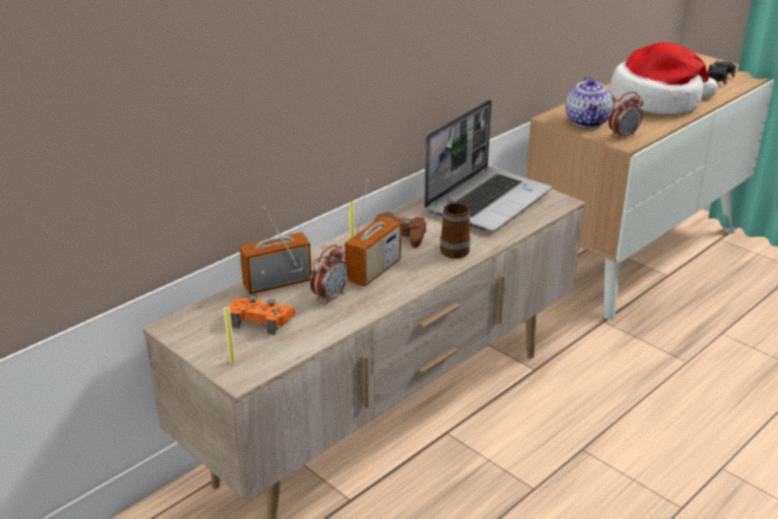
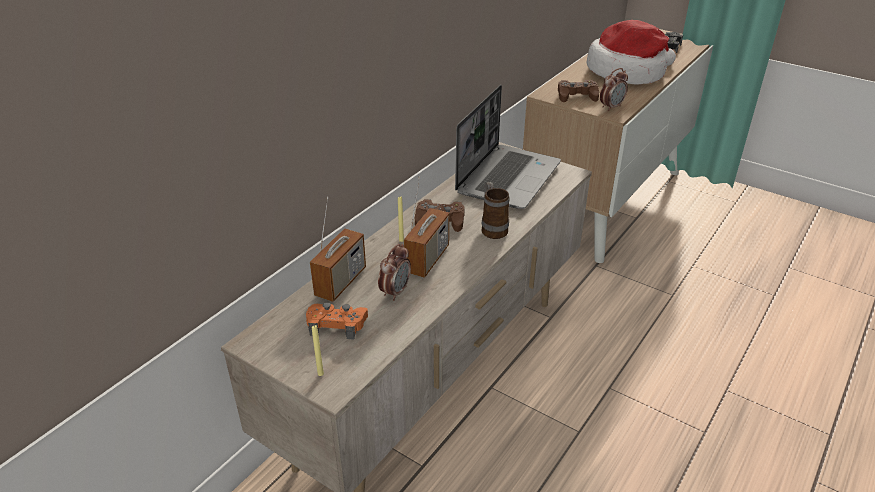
camera: 10 degrees left, 5 degrees up
radio [239,207,312,294] -> radio turned 150 degrees clockwise [310,197,366,302]
teapot [566,76,613,128] -> brown game controller [558,80,599,102]

